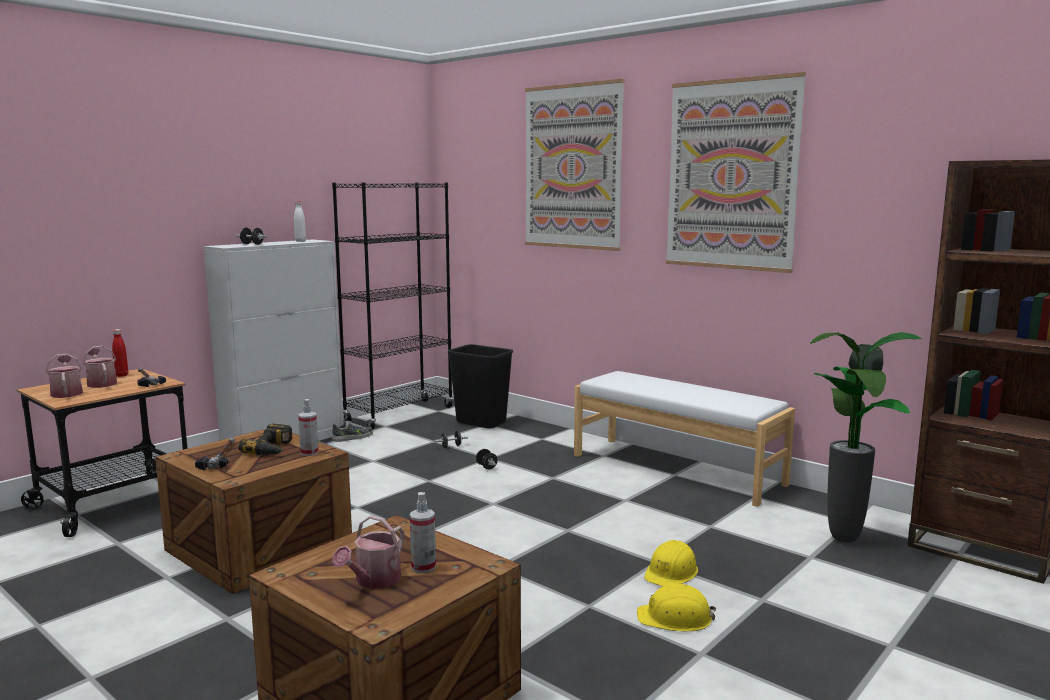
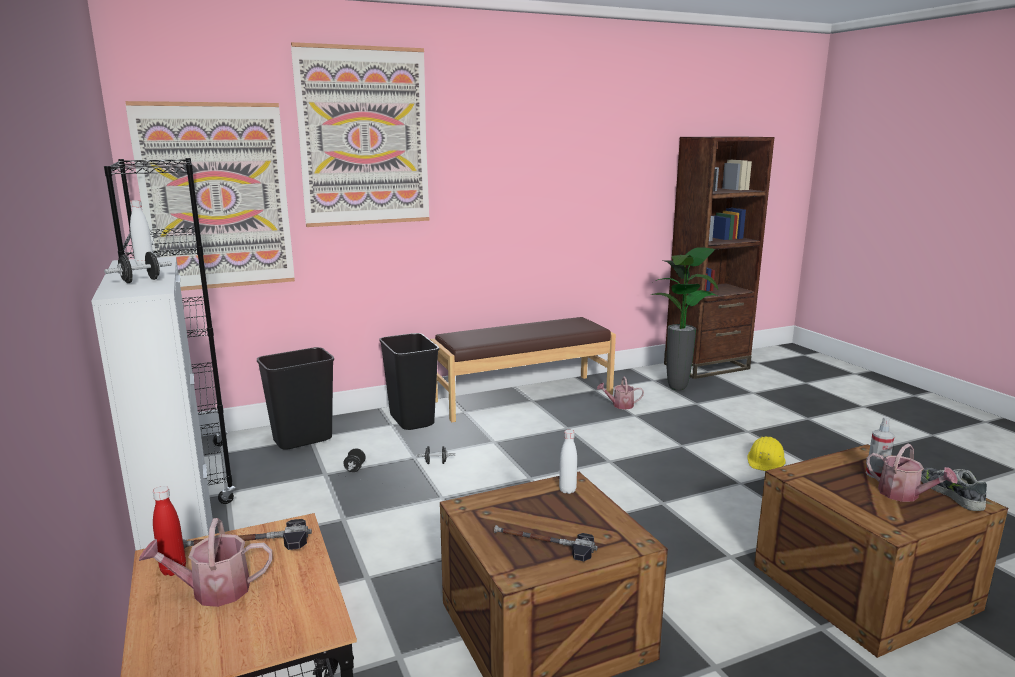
camera: 65 degrees left, 5 degrees up
watering can [46,354,83,398] -> watering can moved to [597,377,644,410]
power drill [239,424,293,455] -> none
spray bottle [298,399,319,456] -> white bottle [559,430,577,494]
shoe [332,421,373,442] -> shoe moved to [921,468,987,511]
white bench [574,371,795,507] -> brown bench [430,317,616,422]
yellow hard hat [644,540,698,587] -> none
picture [666,72,806,273] -> picture moved to [125,101,295,291]
none -> black trash can [379,333,439,430]

